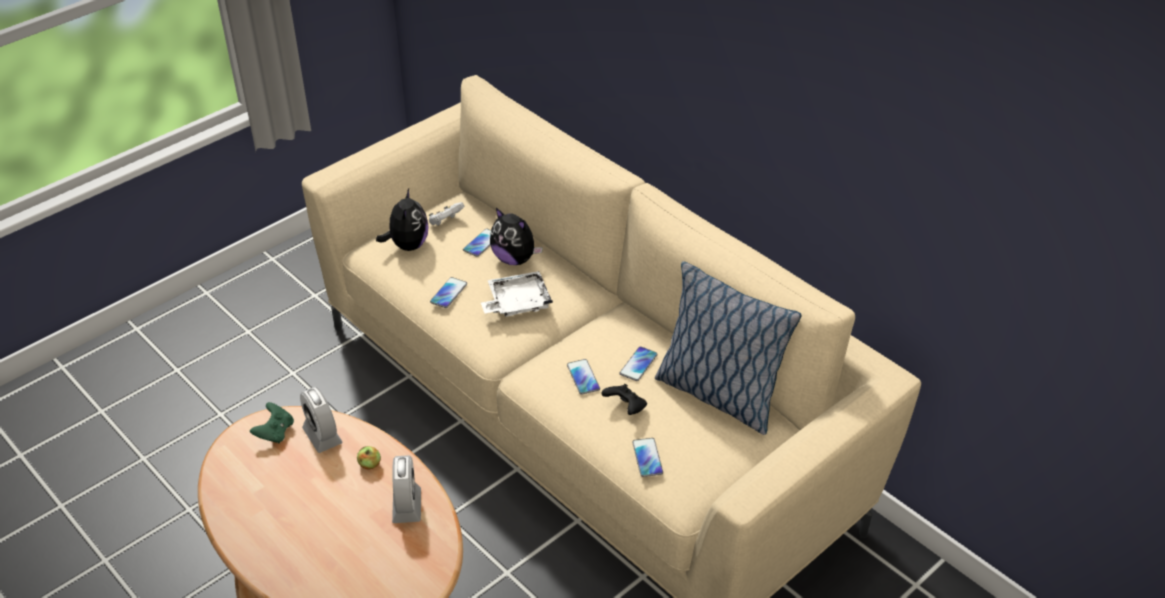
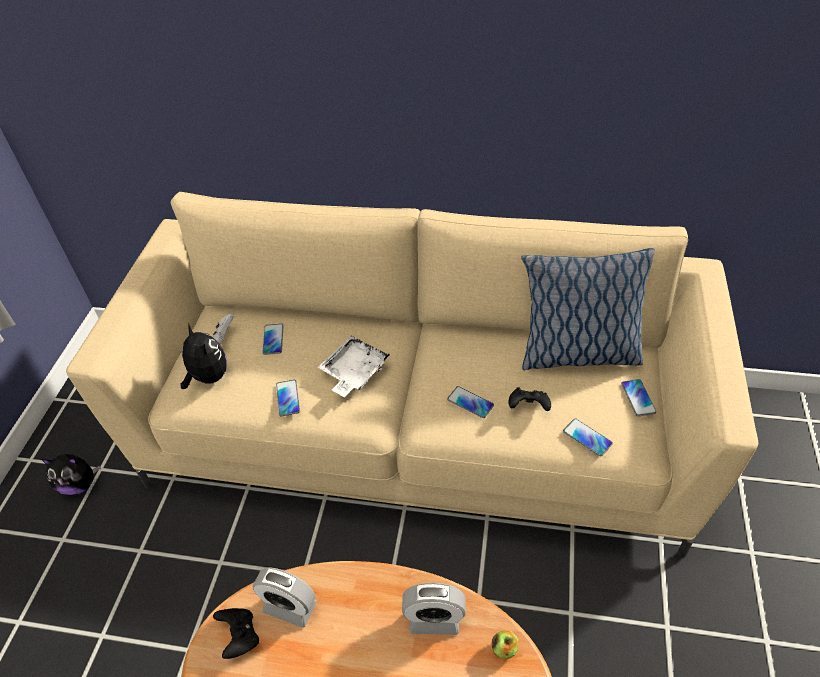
camera: 35 degrees left, 5 degrees up
green game controller [250,402,294,443] -> black game controller [213,608,259,659]
apple [357,446,381,470] -> apple moved to [492,630,519,659]
alarm clock [392,455,421,523] -> alarm clock turned 135 degrees clockwise [402,583,466,635]
plush toy [490,208,543,265] -> plush toy moved to [41,454,101,495]
phone [619,346,658,381] -> phone moved to [621,379,656,417]

